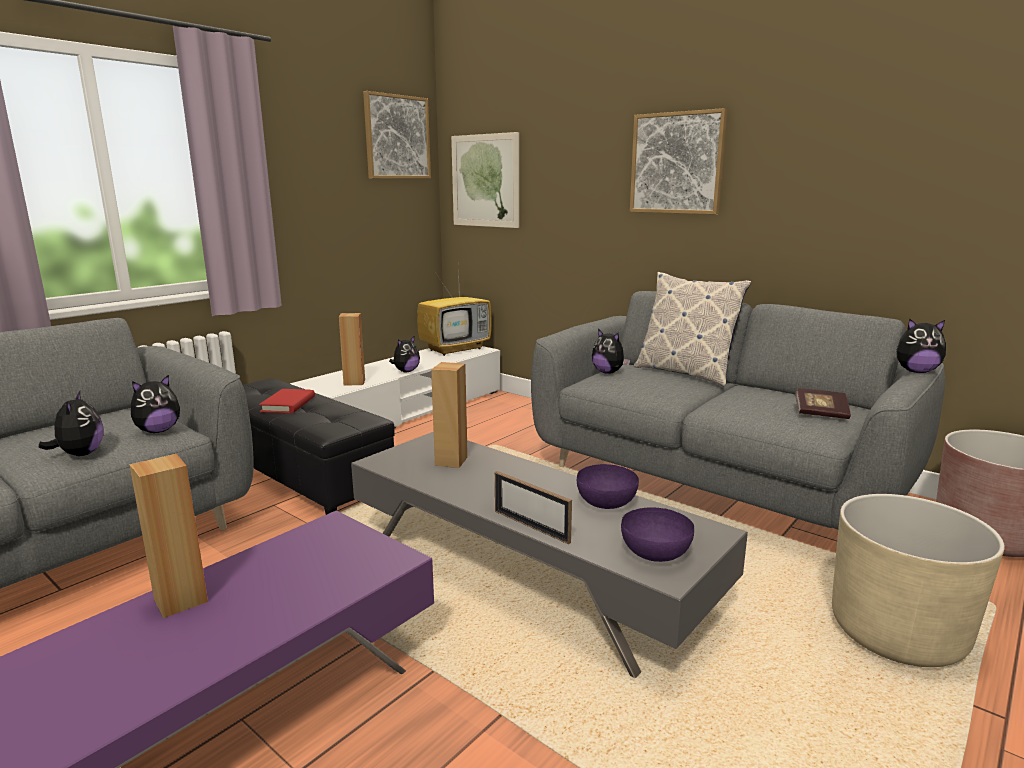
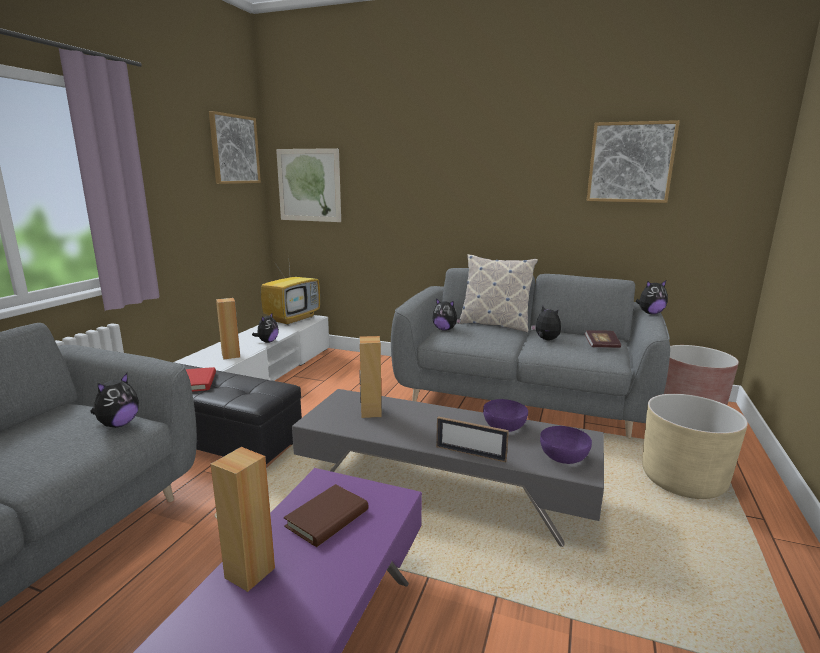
camera: 20 degrees left, 0 degrees up
plush toy [39,391,104,456] -> plush toy moved to [531,306,561,340]
picture [630,108,728,214] -> picture moved to [587,120,680,203]
none -> brown book [284,484,368,547]

